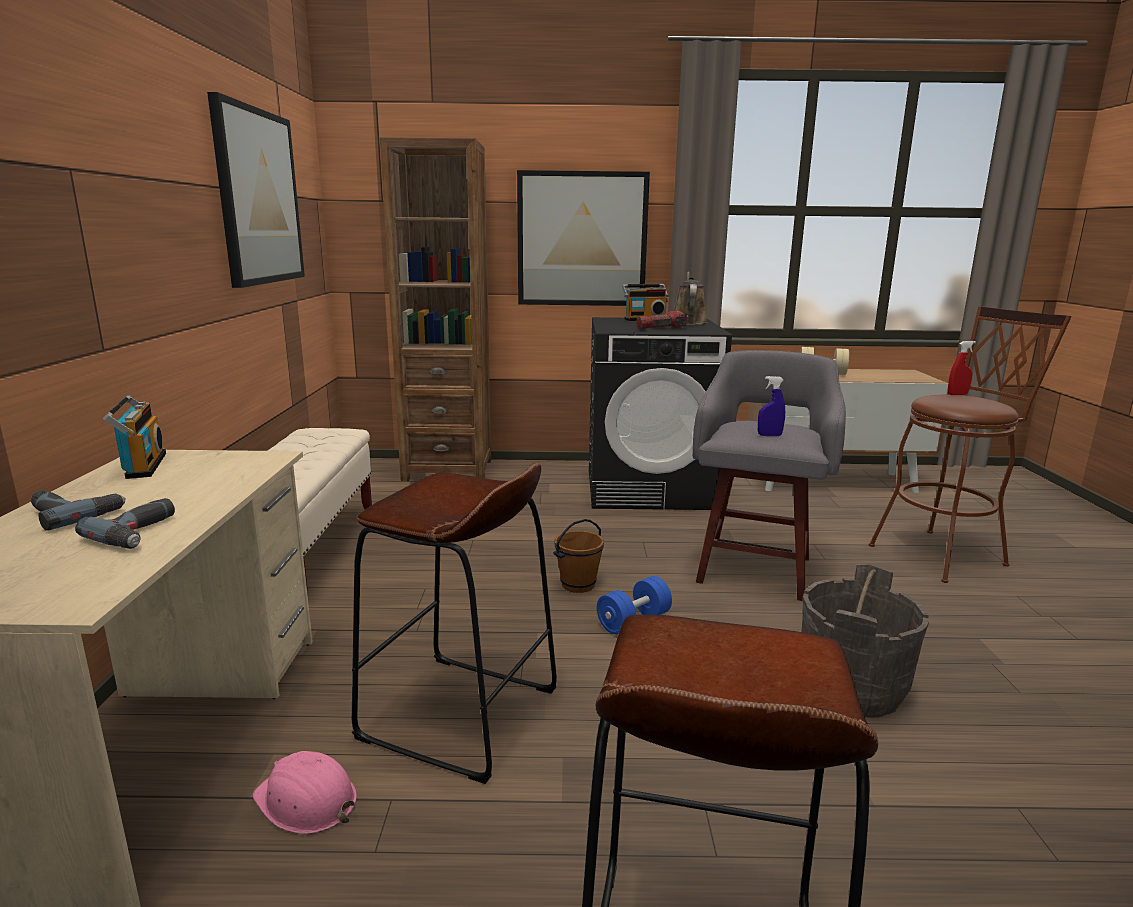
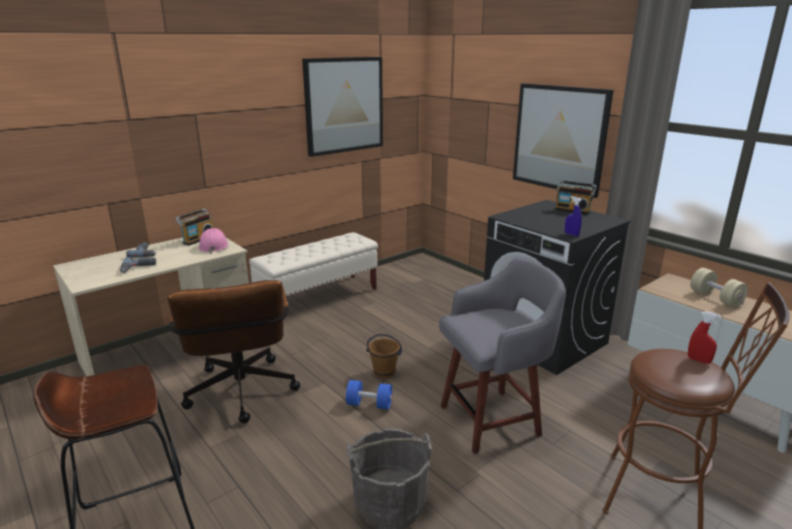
camera: 50 degrees right, 5 degrees up
pink hard hat [253,751,357,834] -> pink hard hat moved to [199,228,228,253]
brown stool [352,463,557,784] -> brown office chair [168,280,300,423]
brown bookcase [379,137,491,481] -> none
flashlight [636,311,689,329] -> none
brown watering can [674,272,707,325] -> none
blue spray bottle [758,376,785,436] -> blue spray bottle moved to [565,196,582,237]

